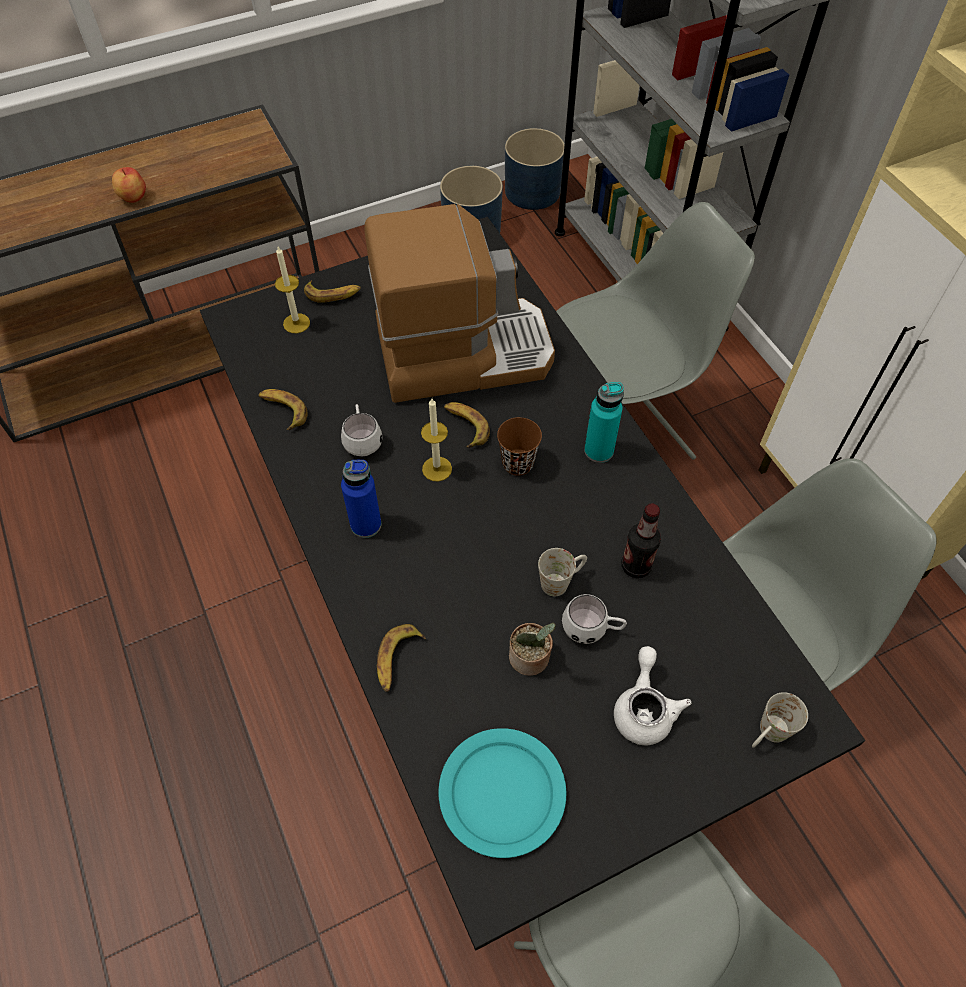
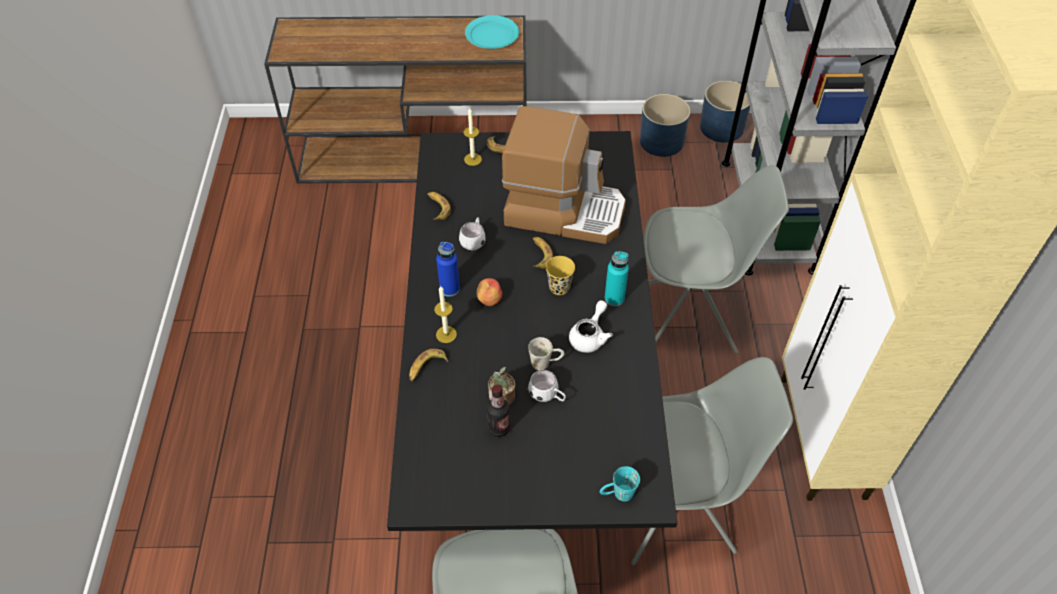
camera: 25 degrees right, 5 degrees down
apple [112,167,146,203] -> apple moved to [476,278,502,306]
candle [421,399,452,481] -> candle moved to [434,286,457,343]
turquoise plate [438,728,566,858] -> turquoise plate moved to [465,15,519,49]
brown cup [497,417,542,476] -> yellow cup [546,256,575,295]
white teapot [614,646,691,745] -> white teapot moved to [569,300,613,353]
bottle [621,504,661,578] -> bottle moved to [487,385,510,437]
white mug [752,692,808,748] -> turquoise mug [600,466,640,502]

